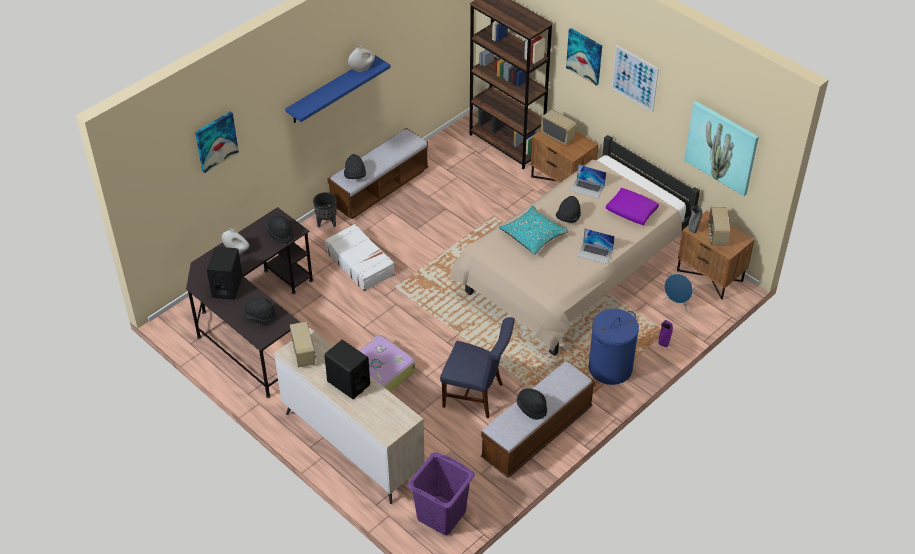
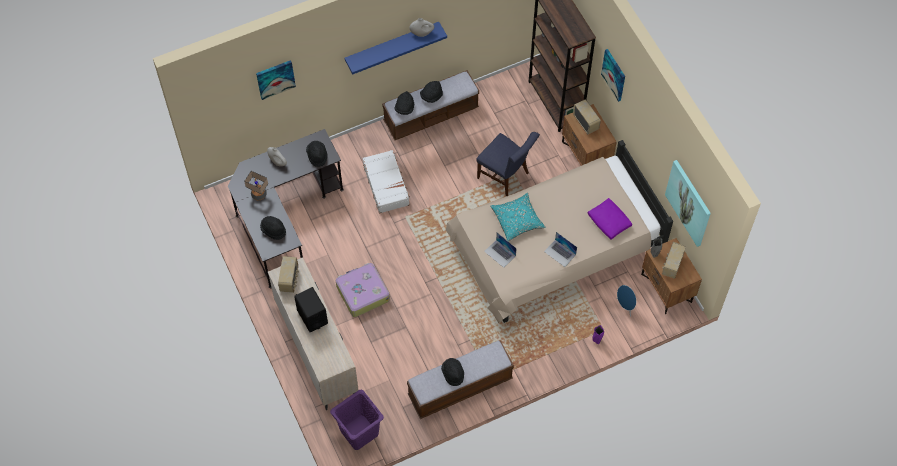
camera: 20 degrees right, 15 degrees up
black speaker [207,247,243,300] -> table lamp [244,171,268,200]
black planter [313,192,337,227] -> none
blue chair [440,317,515,418] -> blue chair moved to [476,132,540,196]
black hat [556,196,581,223] -> black hat moved to [420,81,443,103]
laptop [570,164,606,199] -> laptop moved to [484,233,517,268]
blue laundry basket [589,309,639,385] -> none
picture [611,45,659,112] -> none

